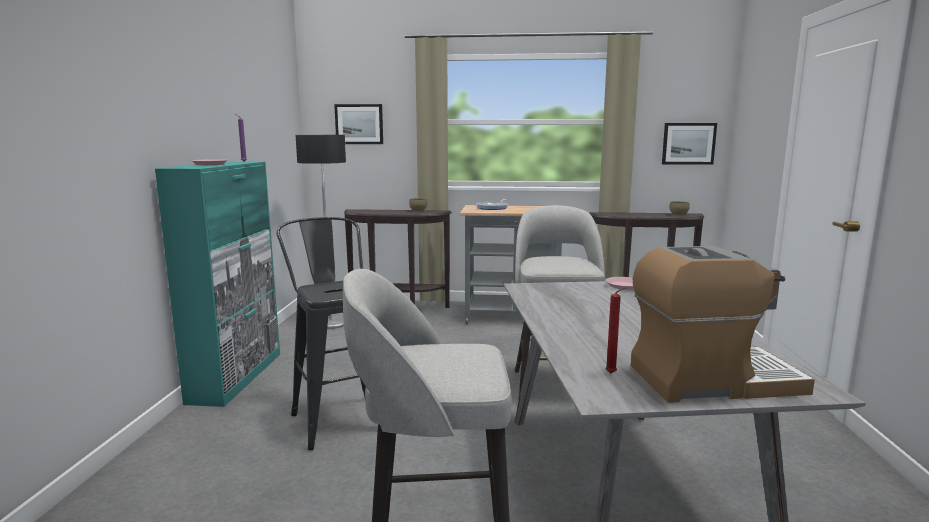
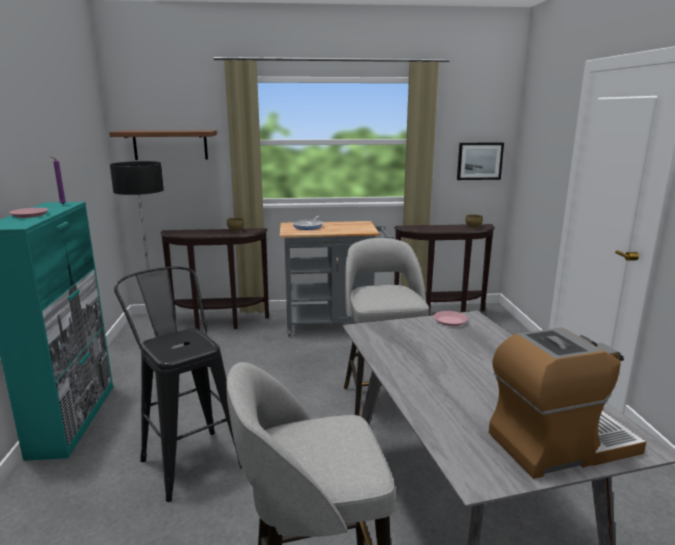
camera: 10 degrees left, 5 degrees up
picture [334,104,383,144] -> shelf [109,130,217,160]
red candle [605,288,625,373] -> none

